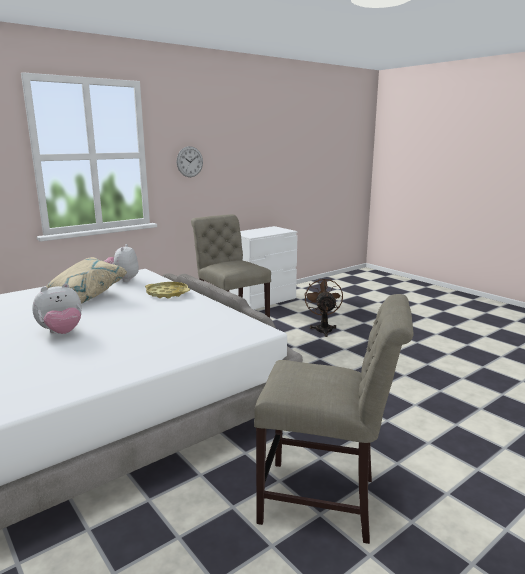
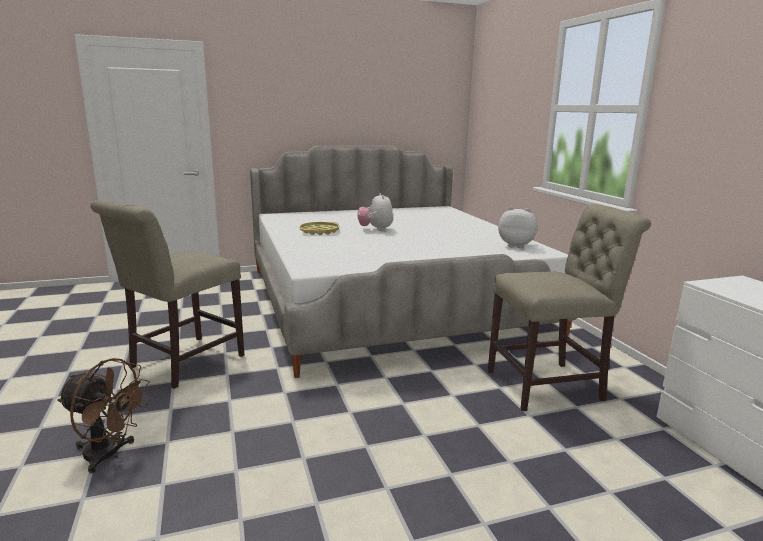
camera: 110 degrees right, 0 degrees up
beige pillow [46,257,127,304] -> none
yellow tray [145,282,190,299] -> yellow tray moved to [300,222,339,235]
wall clock [177,146,203,177] -> none
brown fan [304,278,343,337] -> brown fan moved to [57,358,150,474]

